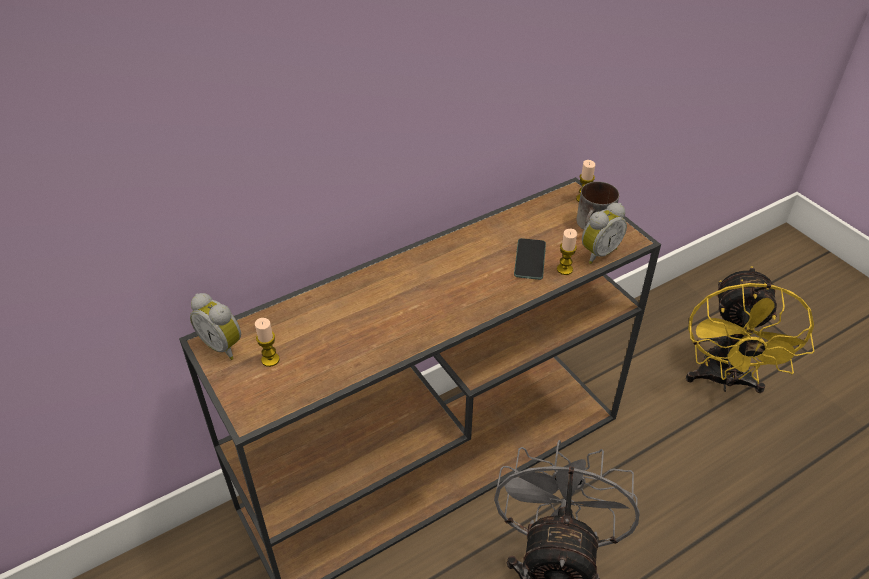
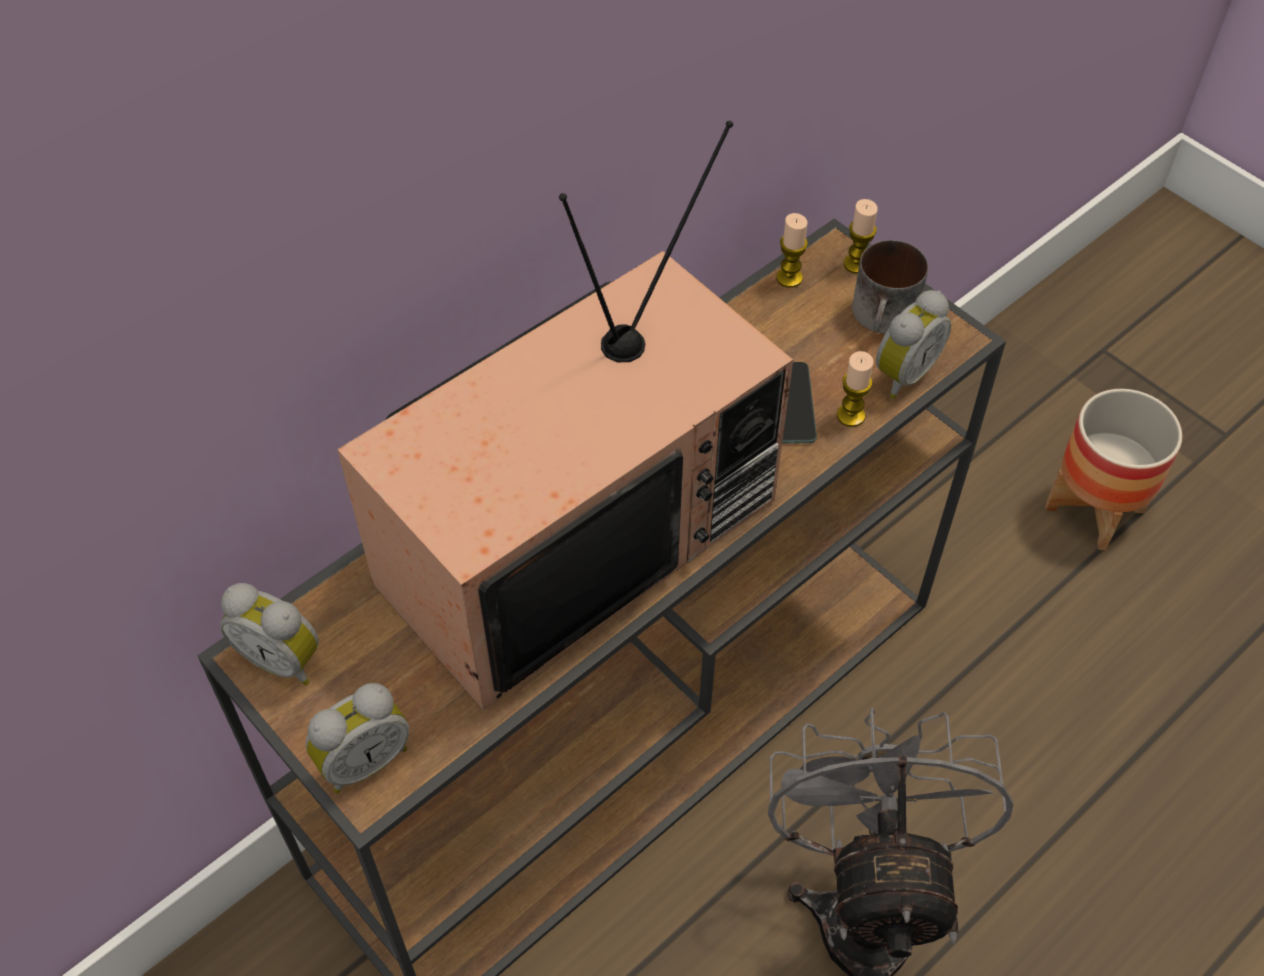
camera: 10 degrees left, 10 degrees up
candle [255,318,280,367] -> candle moved to [776,213,808,288]
yellow fan [686,266,815,393] -> planter [1045,389,1182,550]
none -> alarm clock [306,683,409,793]
none -> television [337,121,793,710]

